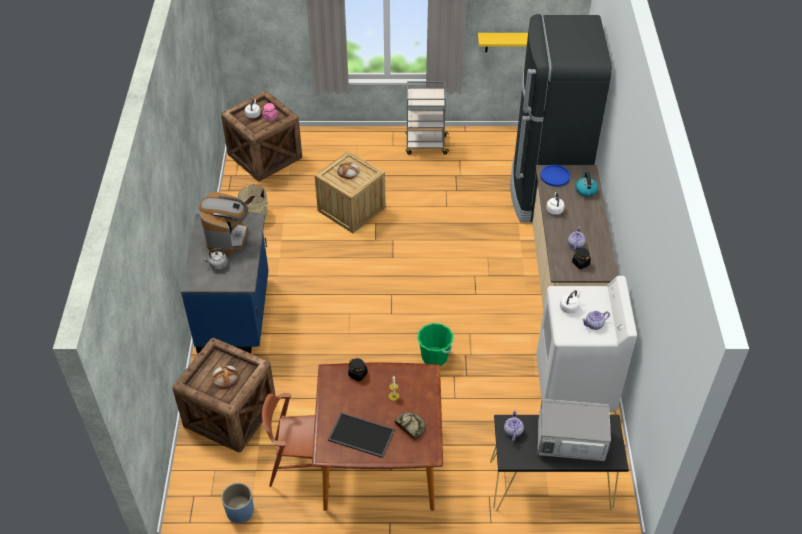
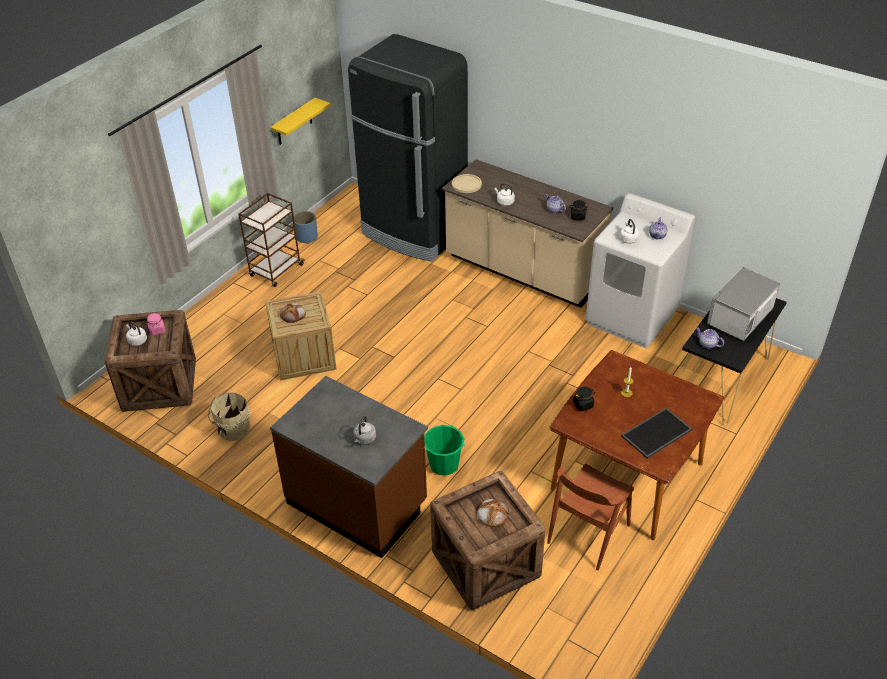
camera: 55 degrees left, 5 degrees down
blue counter [181,214,269,354] -> brown counter [270,376,428,558]
coffee machine [199,192,248,254] -> none
blue planter [222,483,254,523] -> blue planter moved to [292,211,318,244]
bread [394,412,425,440] -> none
grey cart [405,81,450,154] -> brown cart [239,193,305,287]
green bucket [417,323,454,366] -> green bucket moved to [424,425,465,476]
blue plate [540,165,570,187] -> beige plate [452,174,482,193]
kettle [575,172,598,197] -> none

